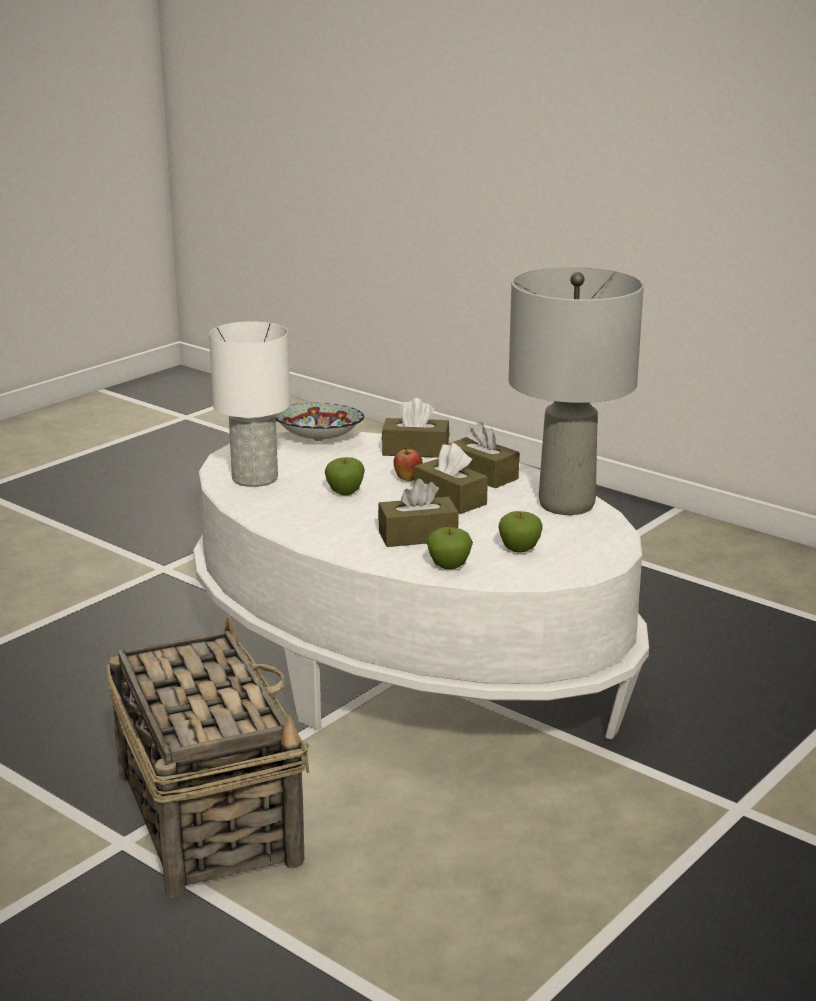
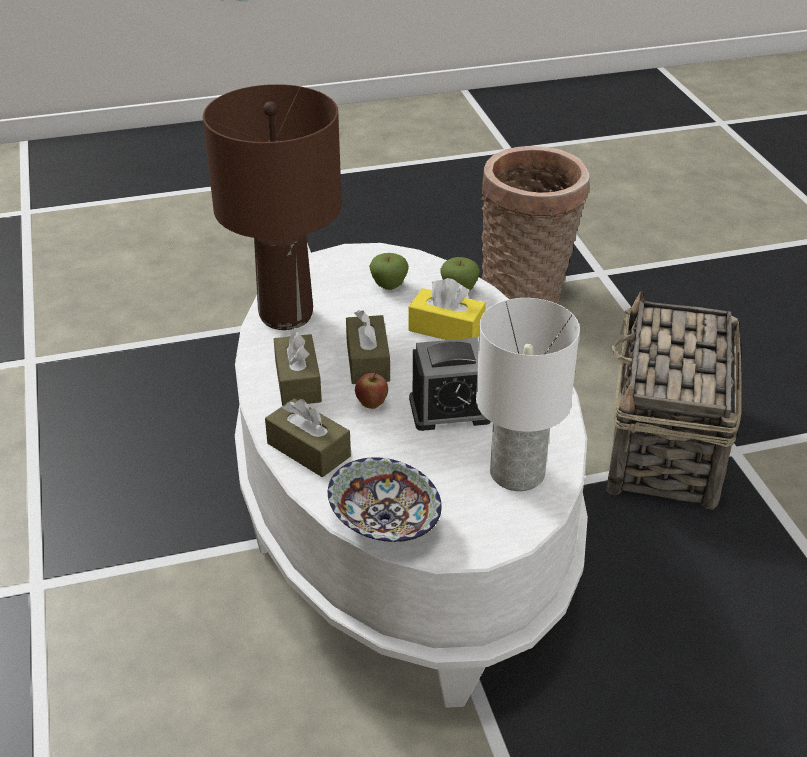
camera: 145 degrees left, 15 degrees up
apple [325,457,365,495] -> alarm clock [409,338,491,431]
brown tissue box [378,479,459,547] -> yellow tissue box [408,278,486,340]
grey table lamp [509,267,644,515] -> brown table lamp [203,84,342,330]
none -> basket [481,146,590,304]

